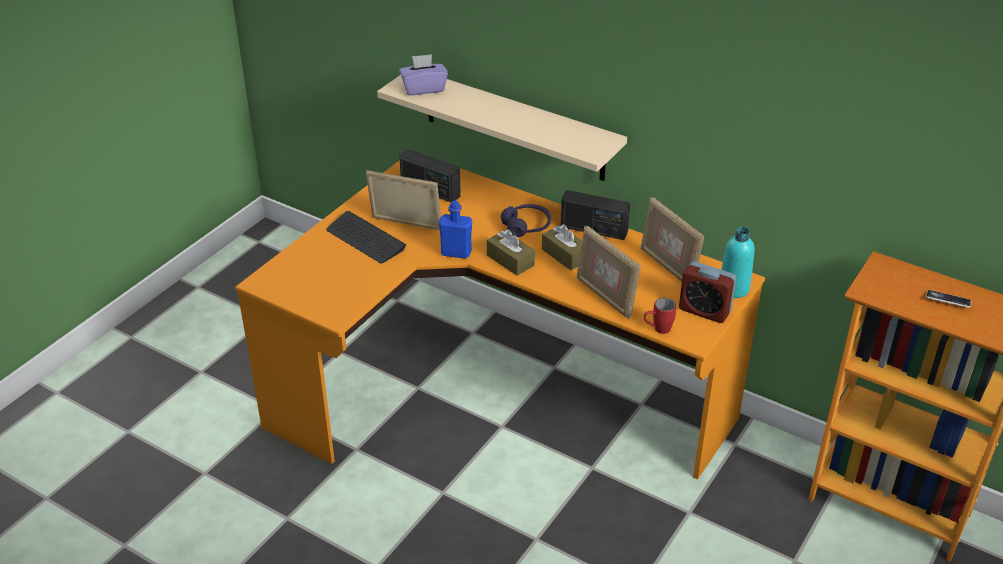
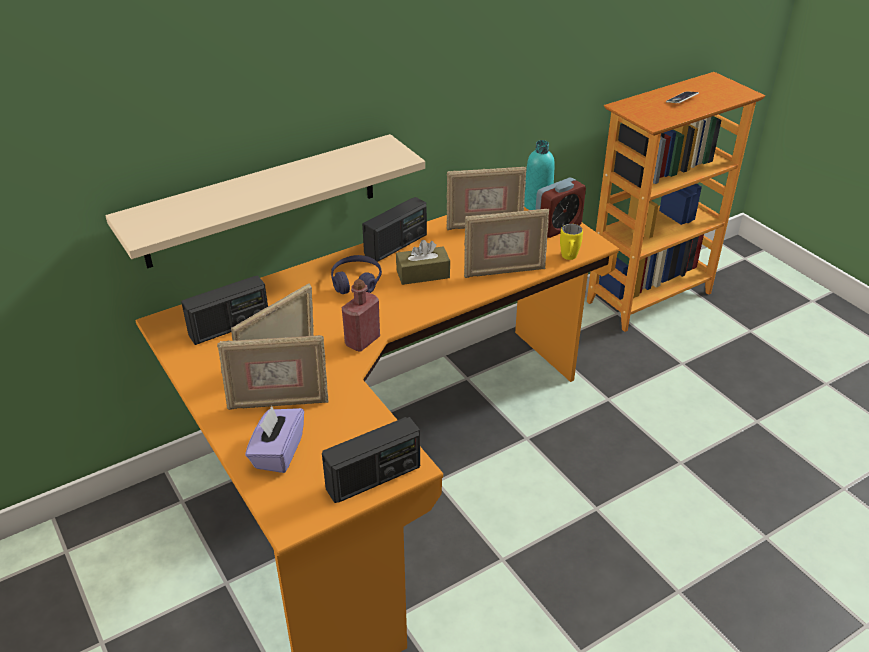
camera: 65 degrees left, 0 degrees up
keyboard [326,211,406,264] -> picture frame [217,335,329,410]
purple tissue box [399,54,448,95] -> purple tissue box moved to [245,406,304,473]
blue bottle [439,201,472,259] -> red bottle [342,279,380,352]
brown tissue box [487,229,535,276] -> none
red mug [644,298,677,334] -> yellow mug [560,224,583,260]
none -> radio [322,417,420,503]

